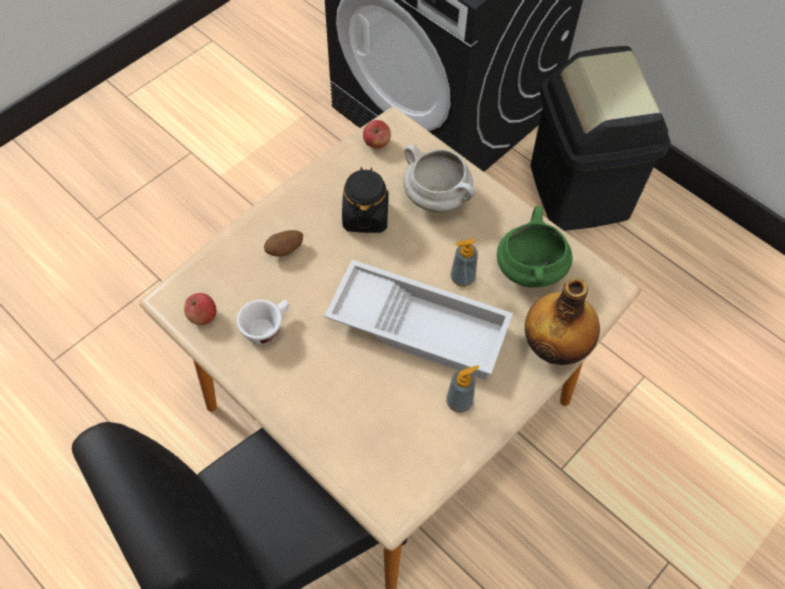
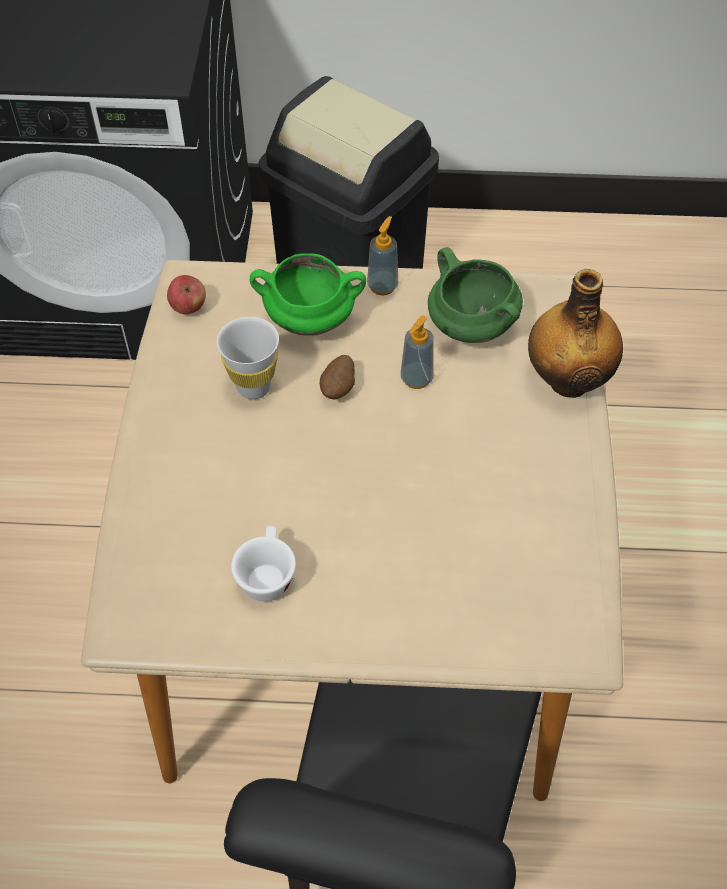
camera: 40 degrees left, 5 degrees down
apple [184,293,216,325] -> none
potato [264,230,303,257] -> potato moved to [320,355,355,400]
white tray [324,260,513,380] -> none
black jar [342,167,389,233] -> white cup [217,317,279,400]
white cooking pot [403,144,475,212] -> green cooking pot [250,253,366,336]
soap dispenser [446,366,479,413] -> soap dispenser moved to [367,216,398,296]

